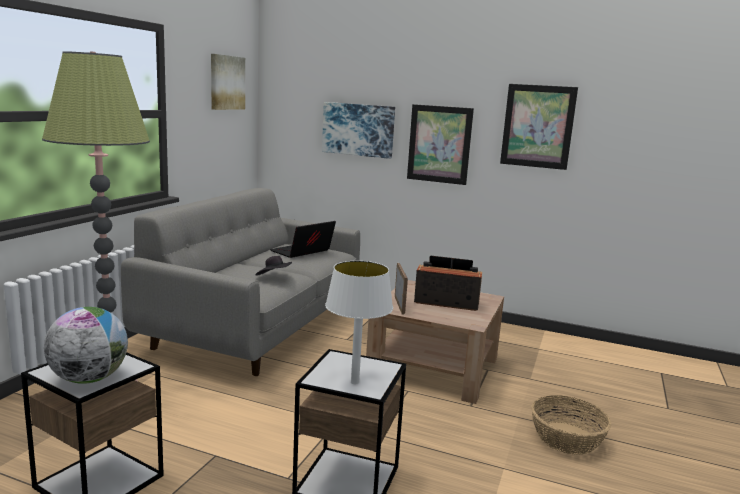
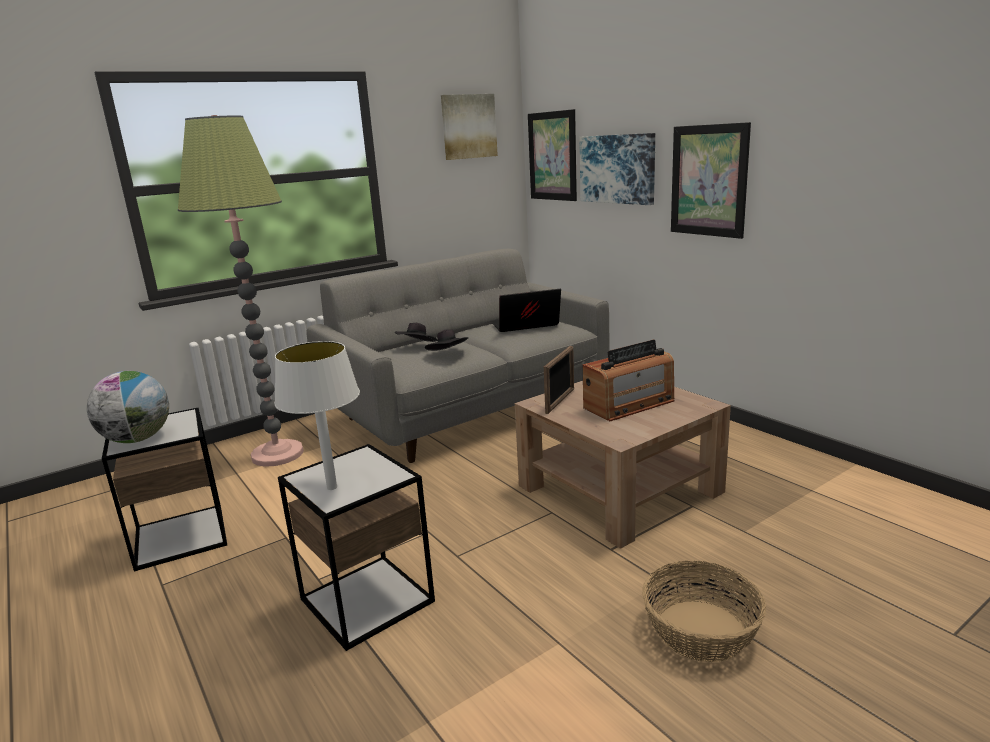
camera: 35 degrees right, 5 degrees up
radio [414,256,482,311] -> radio turned 105 degrees clockwise [583,340,675,421]
picture [500,84,578,170] -> picture moved to [528,109,577,201]
none -> black hat [395,323,438,342]

